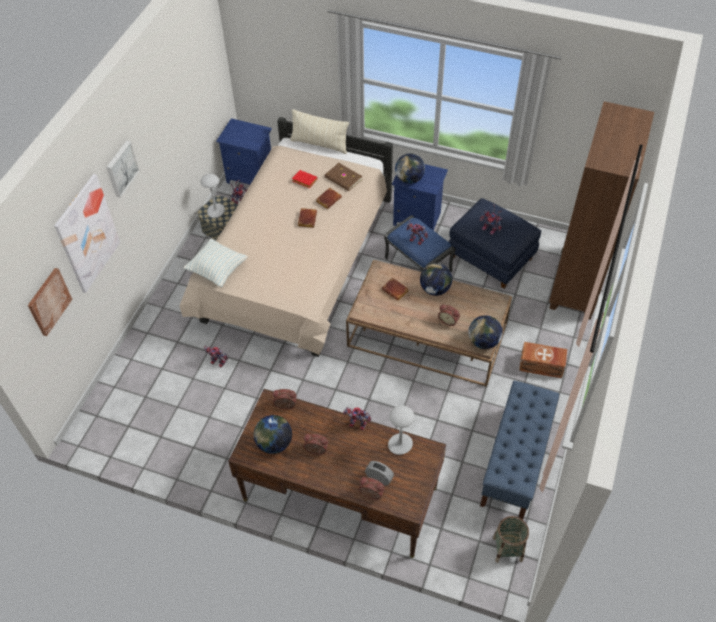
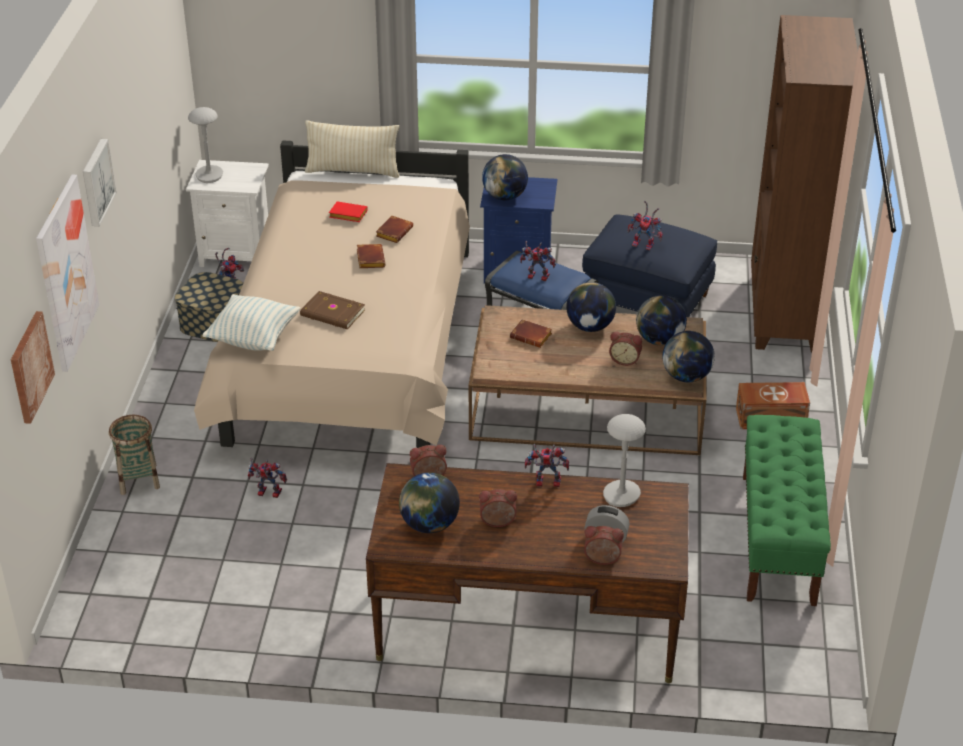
camera: 15 degrees left, 15 degrees down
grey table lamp [200,174,225,218] -> grey table lamp moved to [188,107,223,183]
blue nightstand [216,118,272,184] -> white nightstand [186,160,269,267]
brown book [324,163,363,191] -> brown book moved to [300,291,365,329]
blue bench [480,381,559,519] -> green bench [743,415,831,606]
basket [493,516,529,563] -> basket moved to [109,415,160,495]
none -> globe [636,295,687,345]

